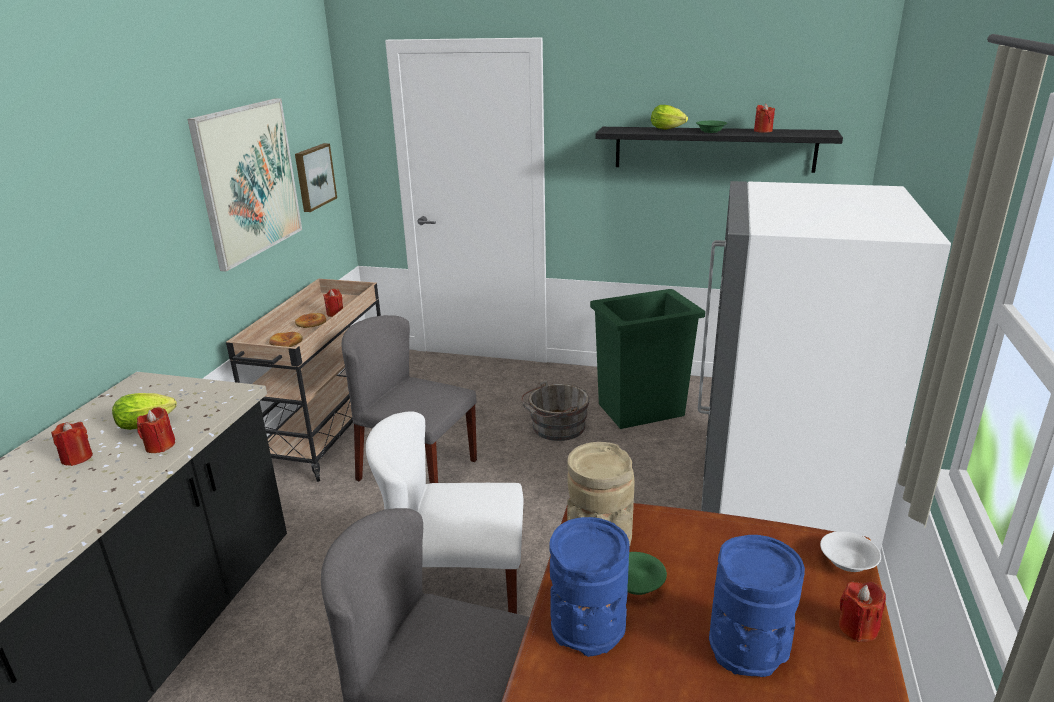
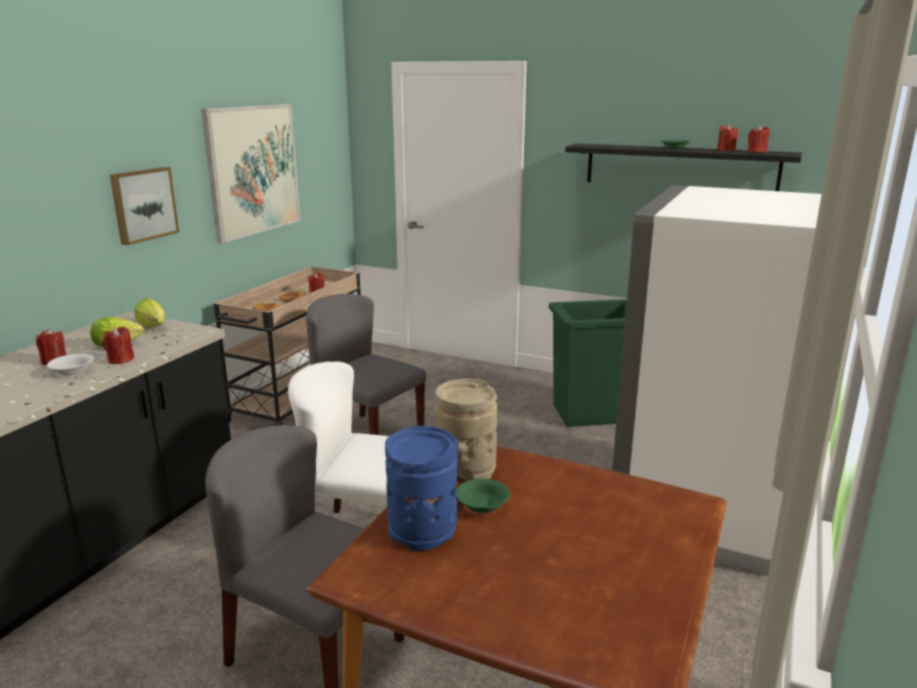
camera: 10 degrees right, 5 degrees down
picture [295,143,337,212] -> picture moved to [110,167,179,245]
grey bucket [521,381,590,441] -> none
lettuce [651,105,688,129] -> lettuce moved to [134,298,165,328]
blue vase [709,535,805,677] -> none
white bowl [820,531,881,572] -> white bowl moved to [47,354,94,376]
red candle [838,582,886,642] -> red candle moved to [747,125,769,153]

